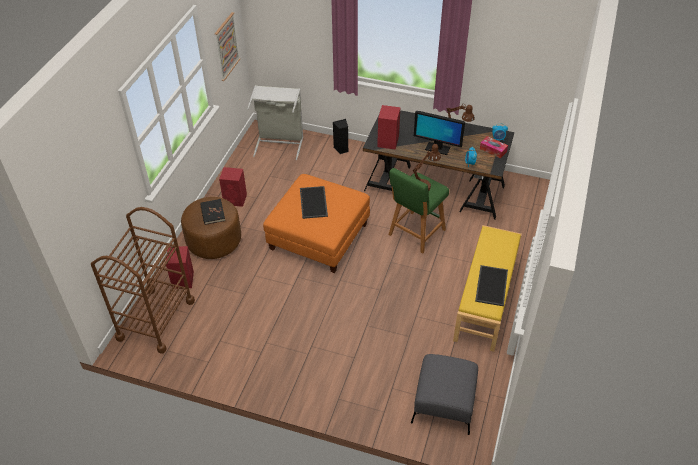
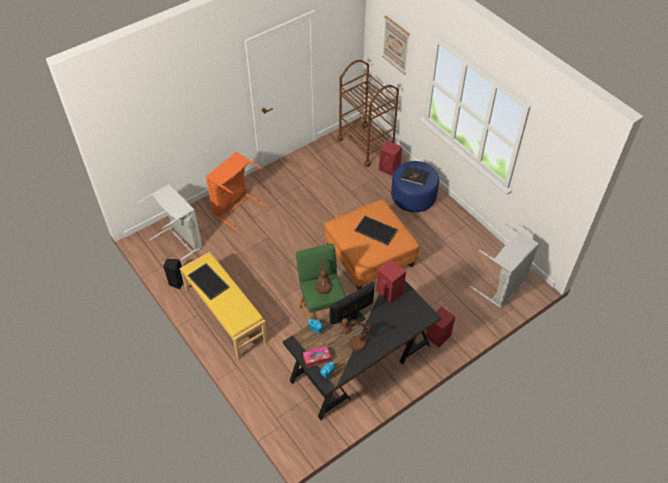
camera: 125 degrees right, 5 degrees up
brown ottoman [181,197,241,259] -> blue ottoman [391,161,439,212]
picture [215,12,240,81] -> picture moved to [382,16,410,75]
red speaker [219,167,247,207] -> red speaker moved to [426,306,455,347]
black speaker [333,119,348,154] -> black speaker moved to [163,259,183,290]
grey ottoman [411,354,478,435] -> grey laundry basket [137,184,203,261]
none -> orange laundry basket [206,152,266,231]

